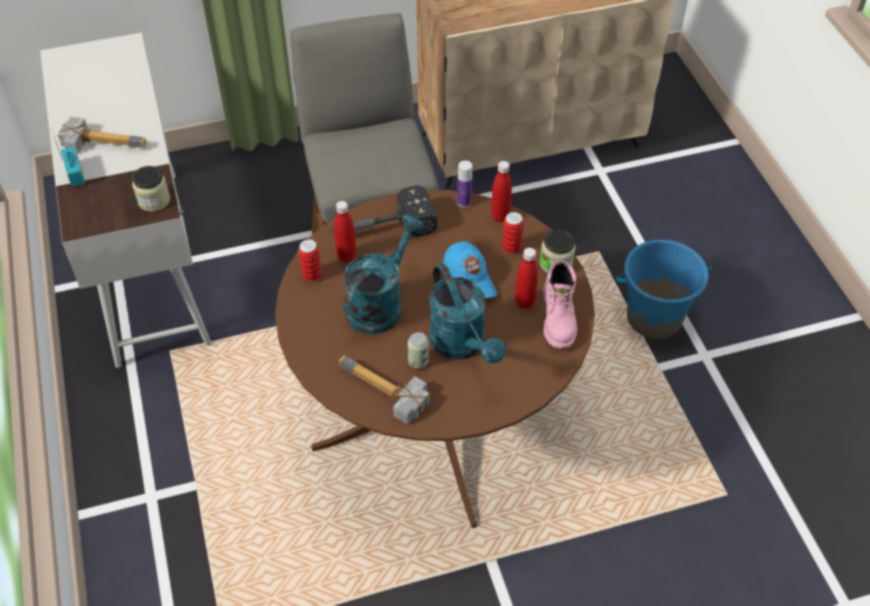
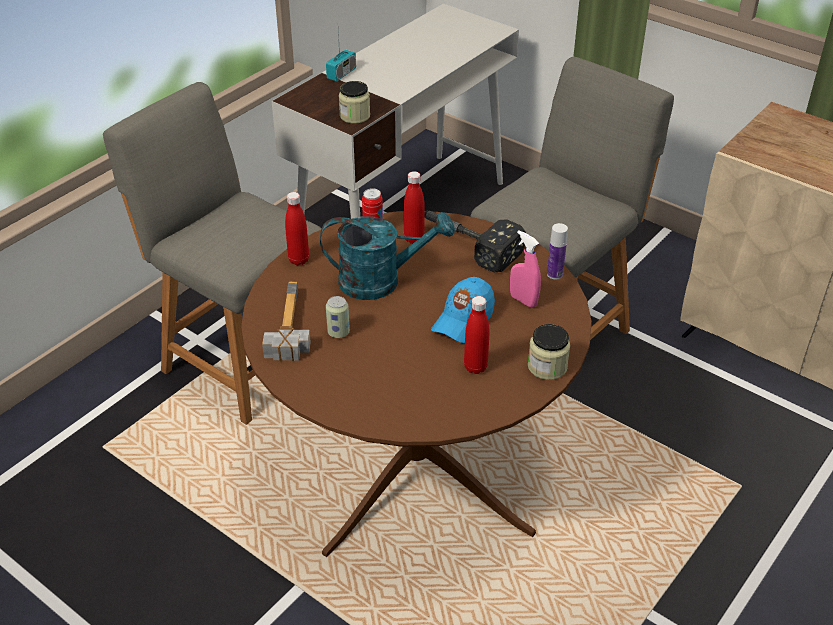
camera: 55 degrees right, 10 degrees down
hammer [58,117,146,153] -> none
turquoise watering can [429,264,506,364] -> none
red bottle [491,161,512,222] -> red bottle moved to [285,192,309,265]
can [502,212,524,254] -> none
pink boot [543,260,577,349] -> none
blue bucket [616,240,711,339] -> none
none -> grey chair [103,82,322,425]
none -> pink spray bottle [510,230,541,308]

